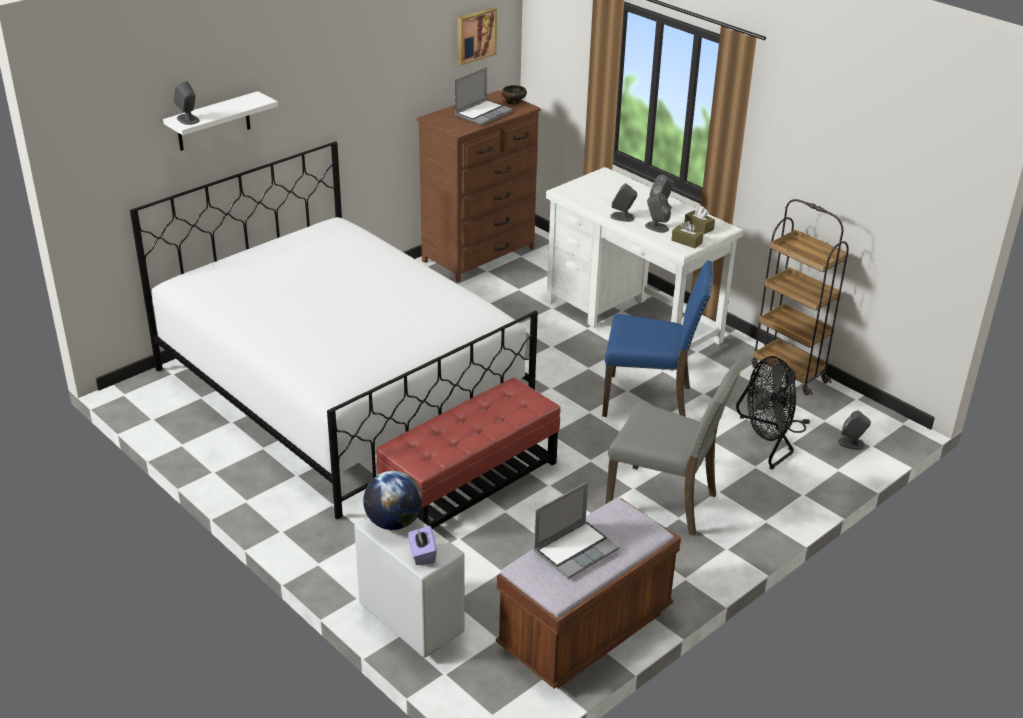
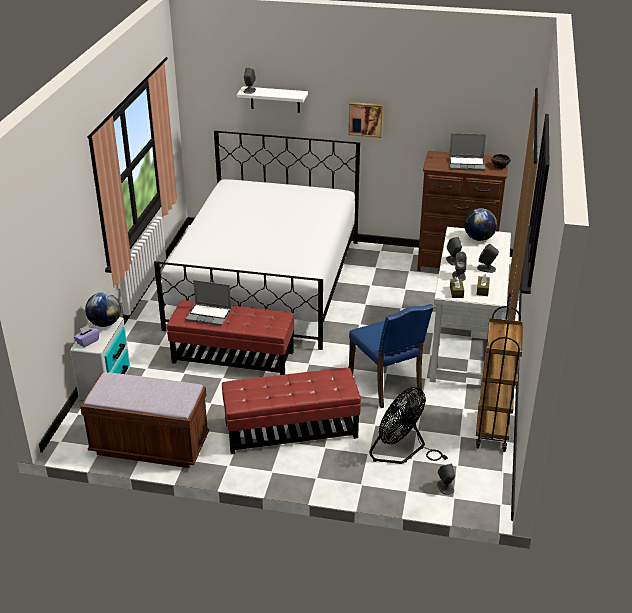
camera: 55 degrees right, 0 degrees up
picture [457,8,497,66] -> picture moved to [348,102,383,138]
laptop [534,482,620,579] -> laptop moved to [186,280,232,326]
grey chair [606,360,745,536] -> red ottoman [222,368,361,454]
none -> globe [464,208,497,241]

